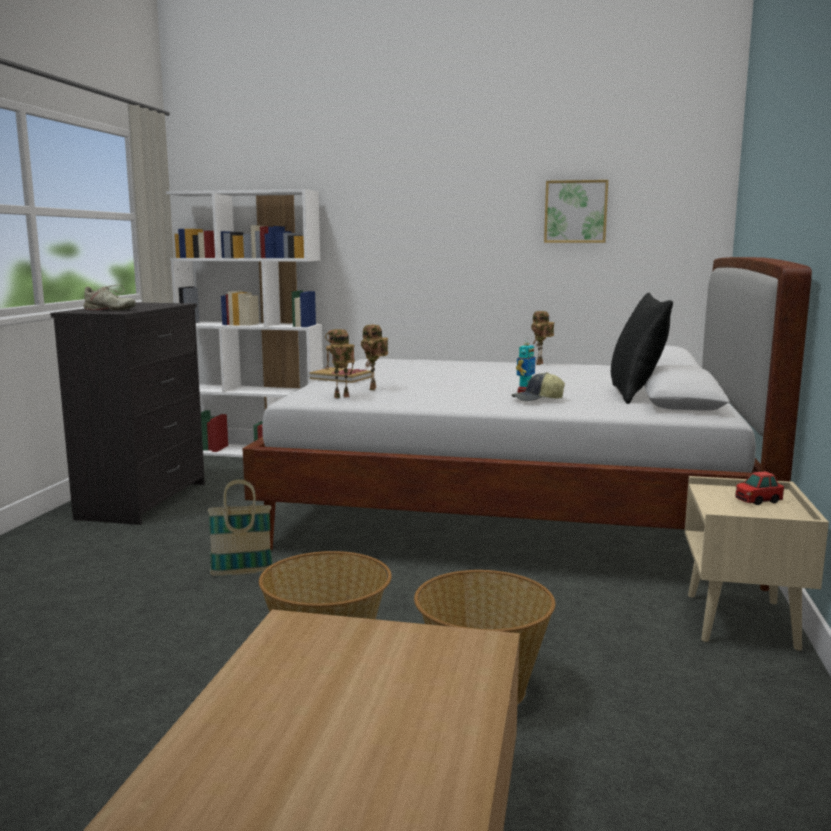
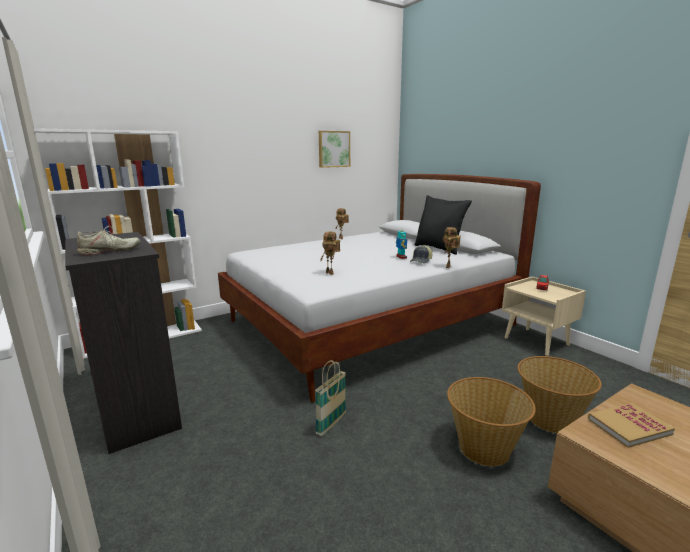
camera: 45 degrees left, 5 degrees up
book [309,367,372,383] -> book moved to [588,403,675,448]
toy robot [325,329,355,398] -> toy robot moved to [443,227,461,268]

